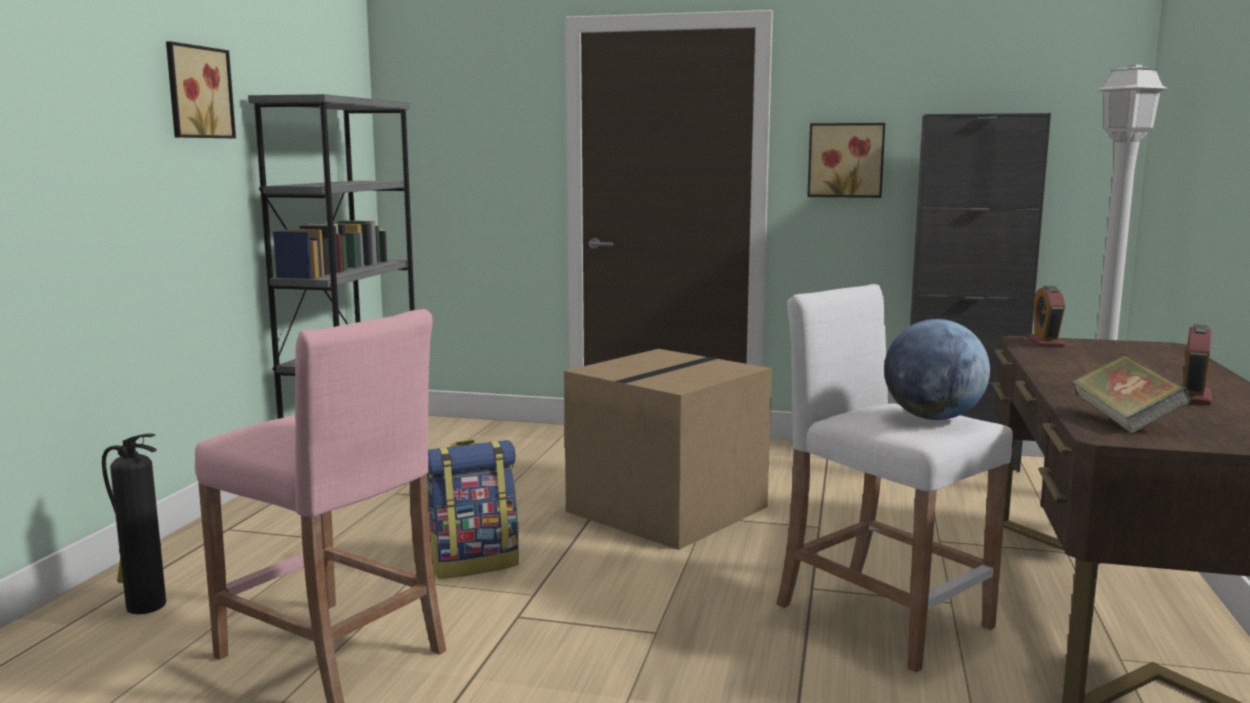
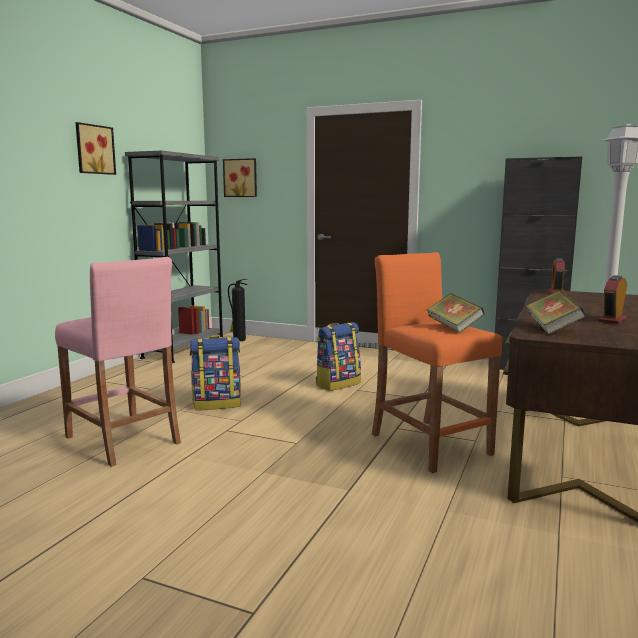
camera: 10 degrees right, 0 degrees up
fire extinguisher [102,433,166,614] -> fire extinguisher moved to [228,279,247,341]
cardboard box [564,349,772,550] -> backpack [316,322,361,391]
white stool [776,284,1013,673] -> orange stool [372,252,502,473]
picture [807,123,885,198] -> picture moved to [223,158,257,197]
globe [884,319,990,420] -> book [427,293,485,333]

